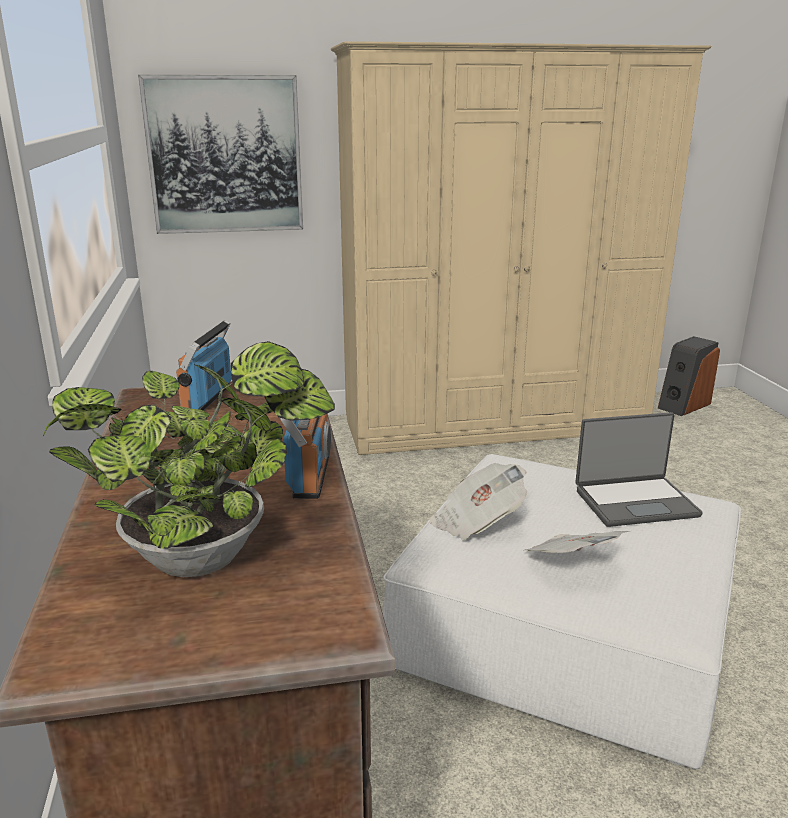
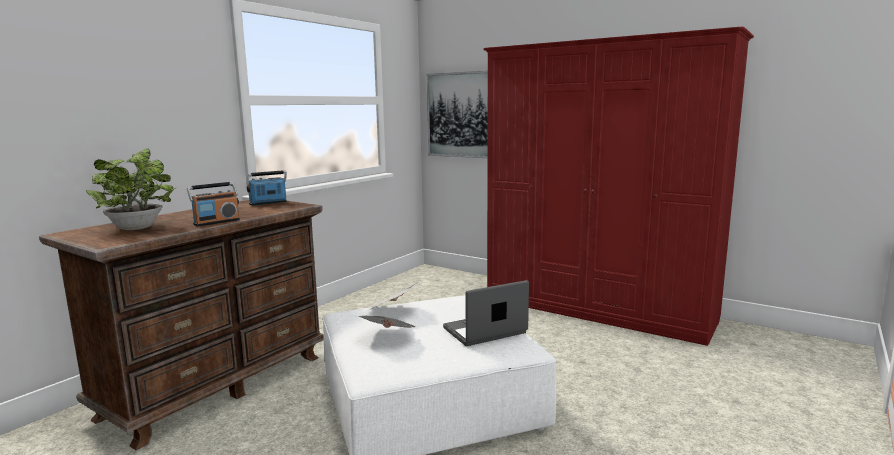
camera: 45 degrees right, 10 degrees down
beige wardrobe [331,41,711,455] -> red wardrobe [483,27,754,346]
laptop [575,412,703,527] -> laptop turned 120 degrees clockwise [443,280,529,346]
speaker [658,336,720,416] -> none

